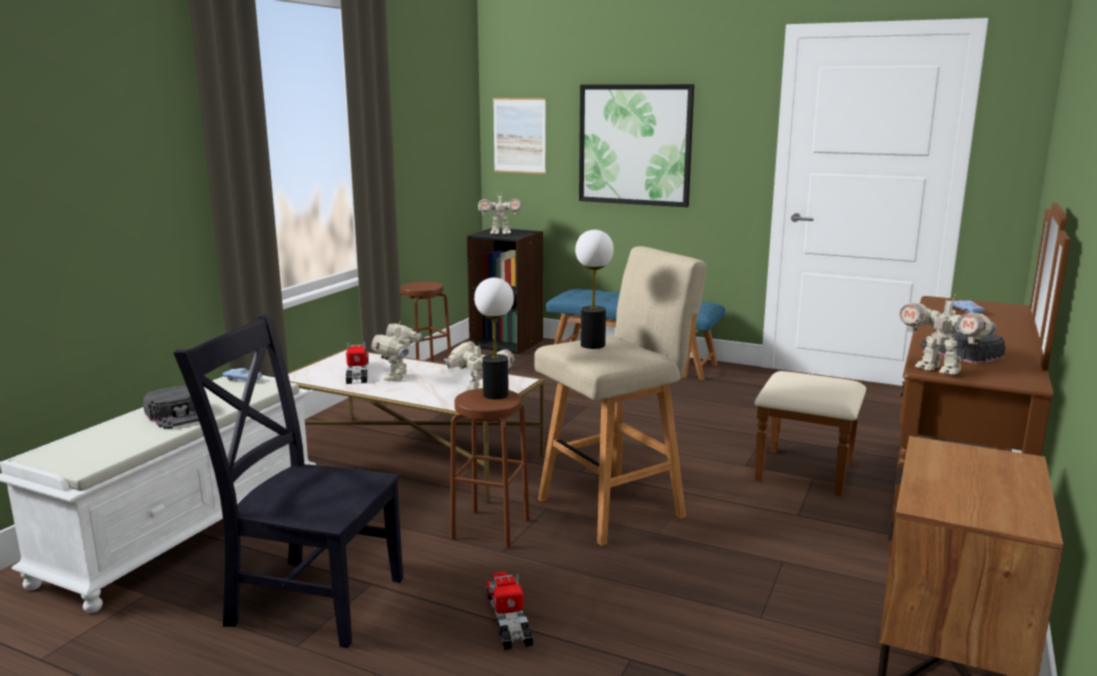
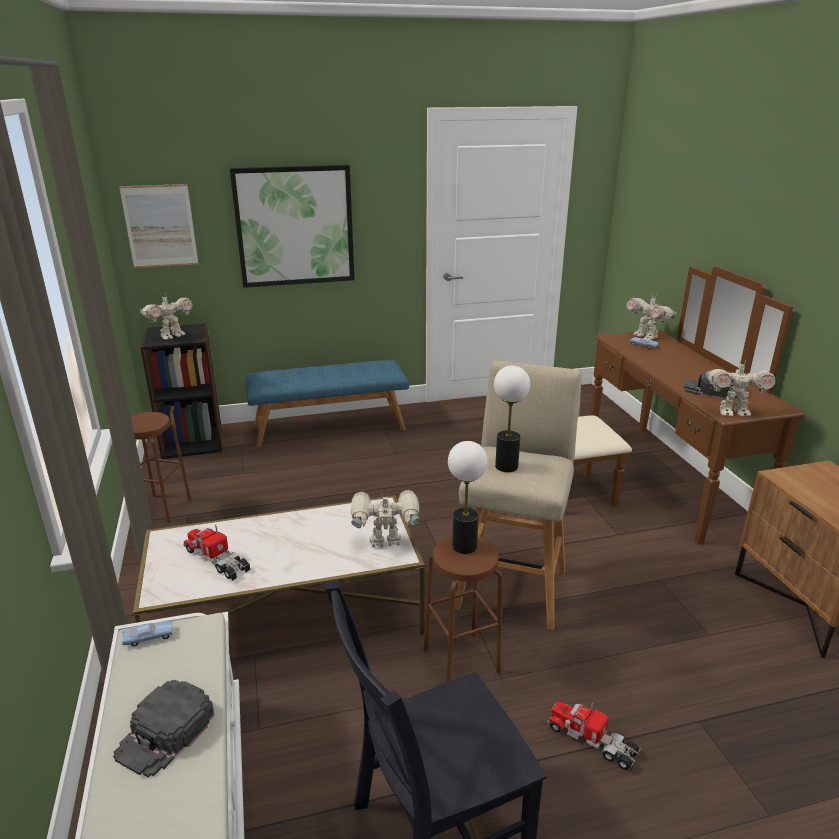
camera: 40 degrees left, 10 degrees up
black cap [143,385,199,429] -> black cap turned 105 degrees clockwise [113,680,214,778]
toy robot [371,320,422,381] -> toy robot moved to [626,294,676,339]

